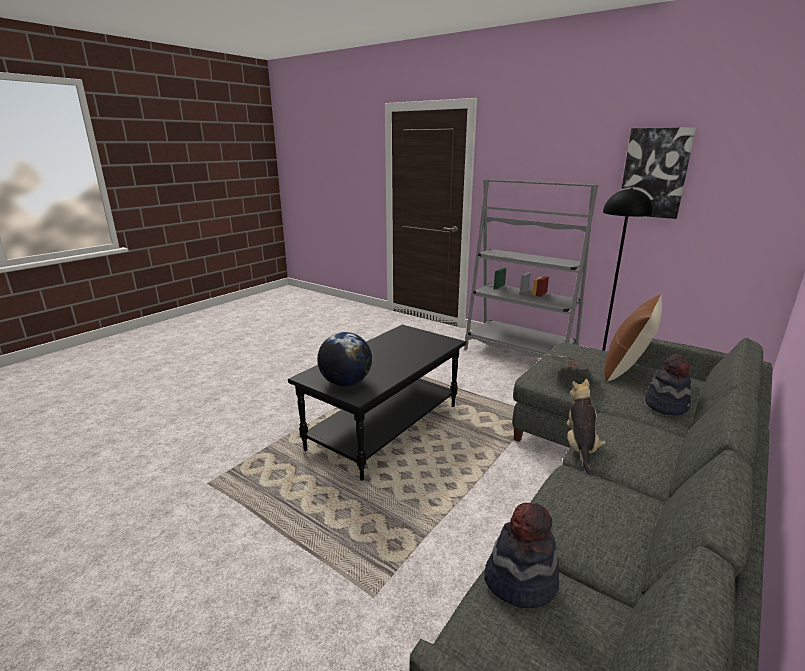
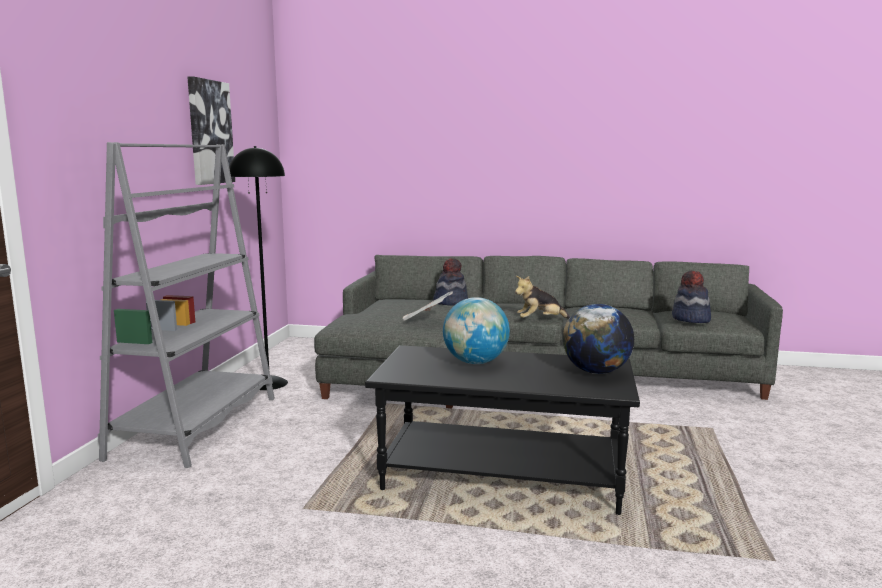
camera: 115 degrees left, 10 degrees down
brown pillow [604,294,662,382] -> none
none -> globe [443,297,510,364]

